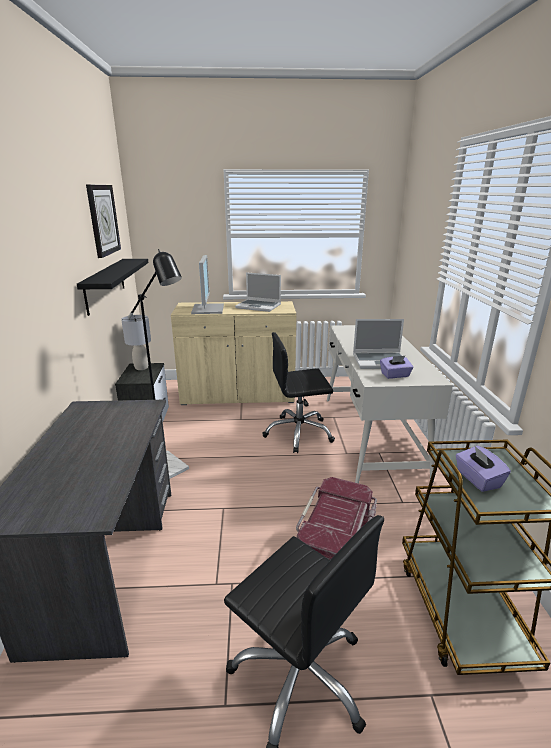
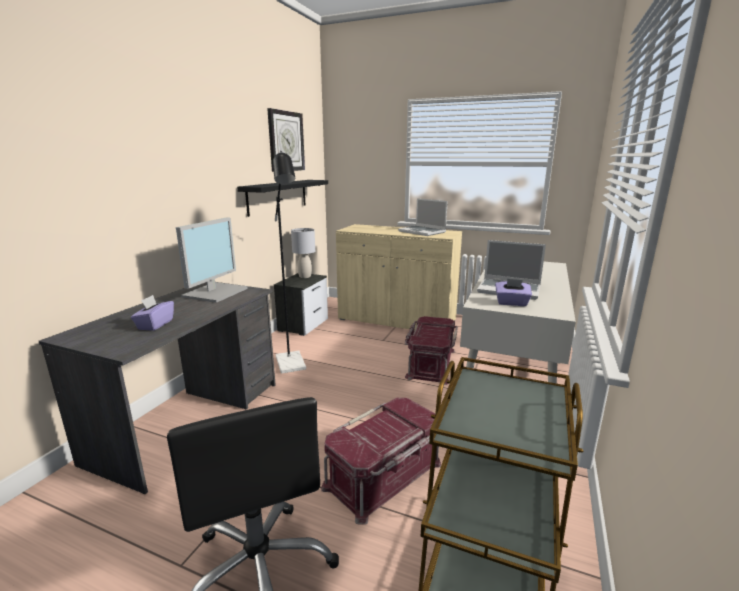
camera: 25 degrees right, 5 degrees down
monitor [191,255,224,314] -> monitor moved to [176,217,248,303]
black office chair [262,332,335,453] -> red storage box [405,316,458,385]
purple tissue box [456,445,511,492] -> purple tissue box moved to [131,295,174,331]

